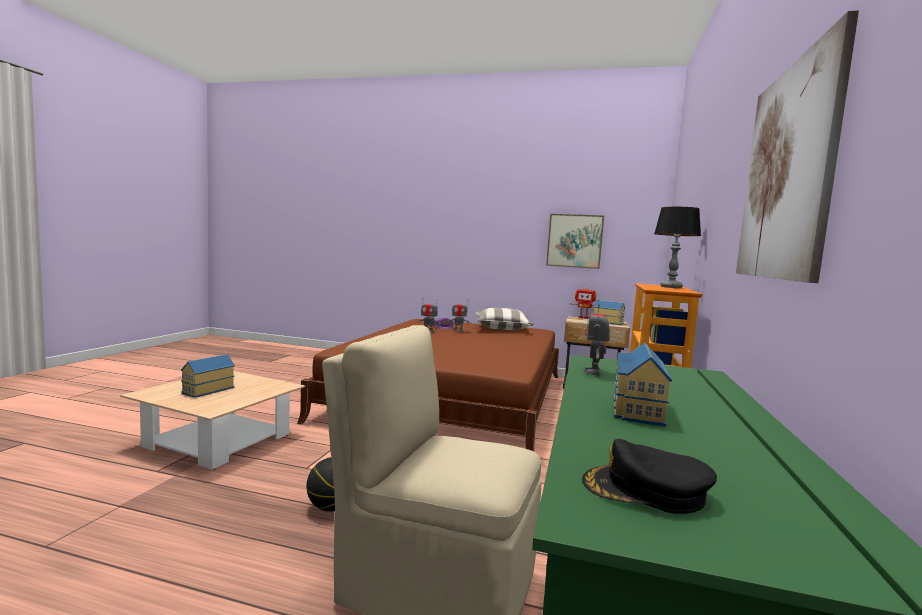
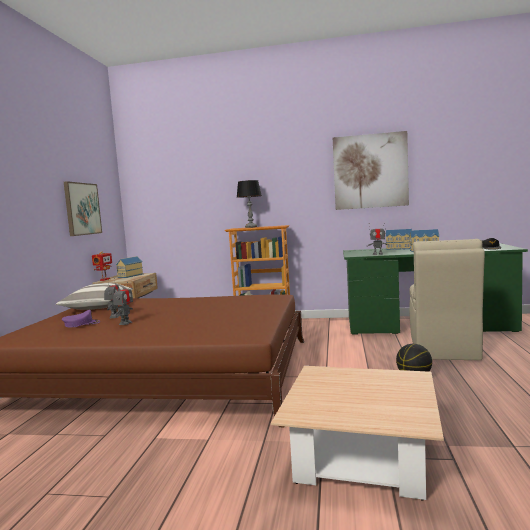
camera: 95 degrees left, 0 degrees up
toy house [181,354,235,398] -> toy house moved to [386,229,412,250]

